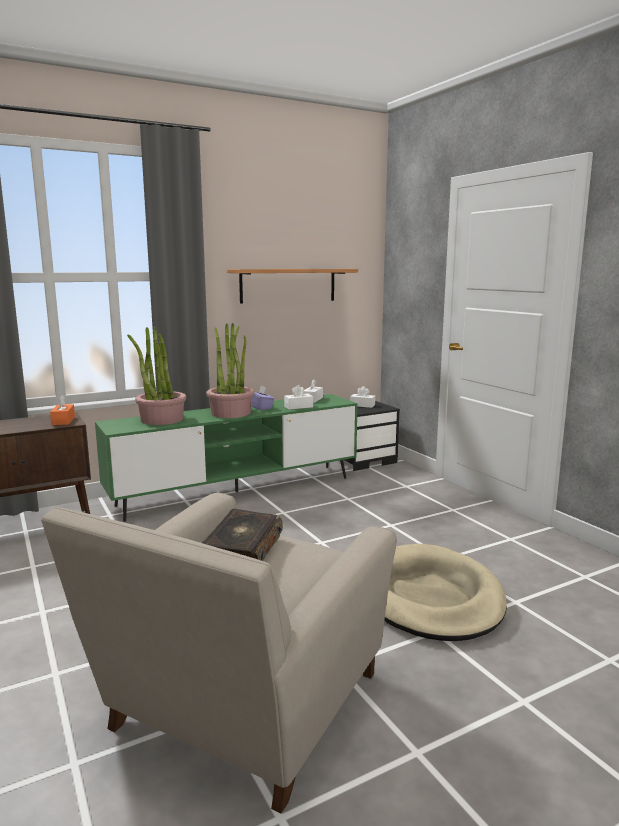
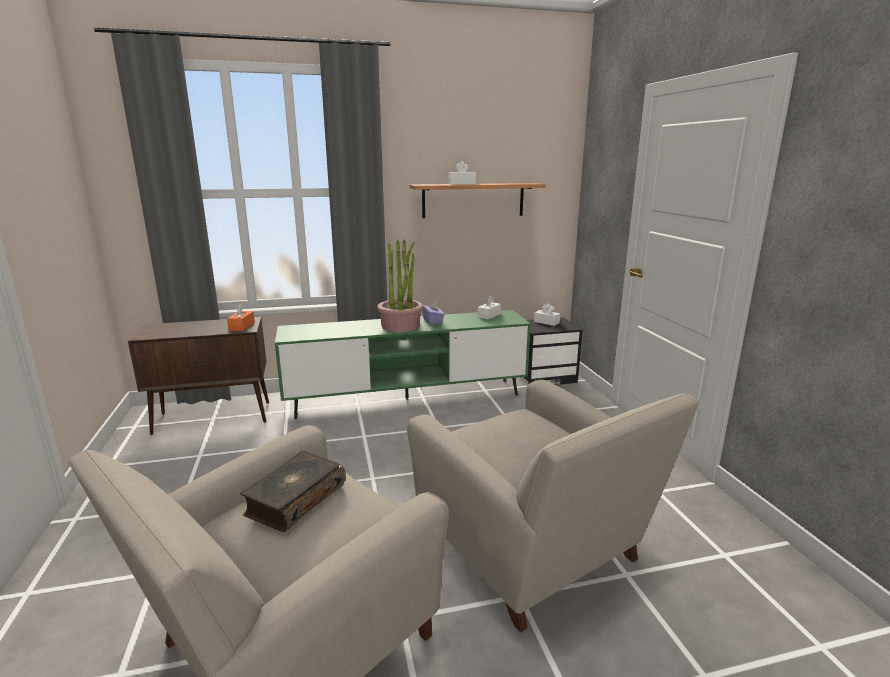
camera: 15 degrees right, 5 degrees up
potted plant [127,327,186,425] -> none
white tissue box [284,385,313,410] -> white tissue box moved to [449,161,476,185]
beige dog bed [384,544,507,641] -> beige armchair [407,380,699,632]

